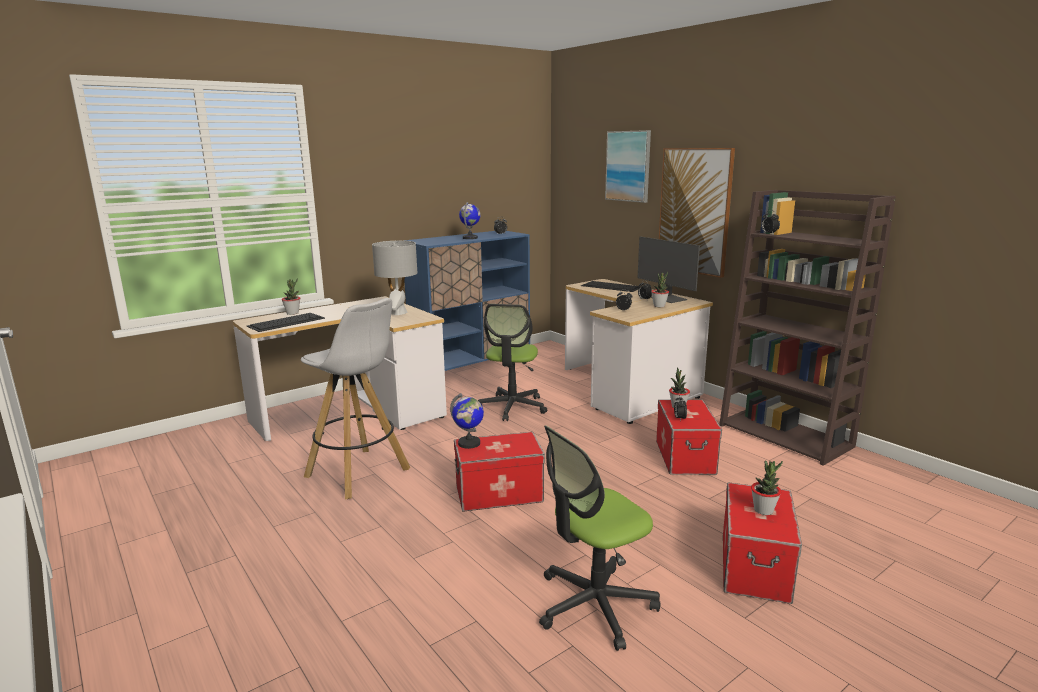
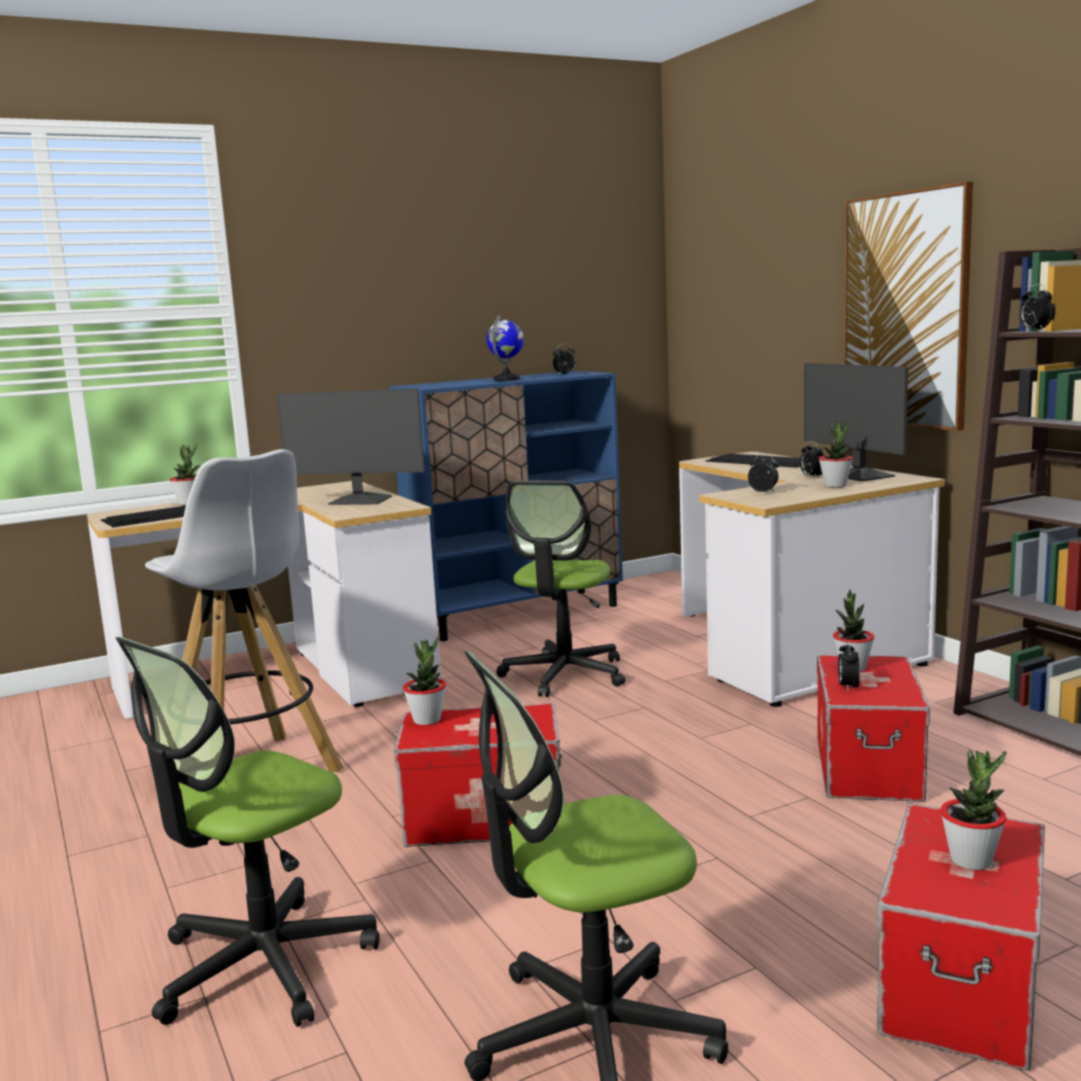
camera: 10 degrees right, 5 degrees down
grey table lamp [372,241,417,315] -> monitor [276,388,425,505]
globe [450,393,484,449] -> potted plant [403,636,446,725]
picture [605,130,651,203] -> none
none -> office chair [116,637,380,1027]

